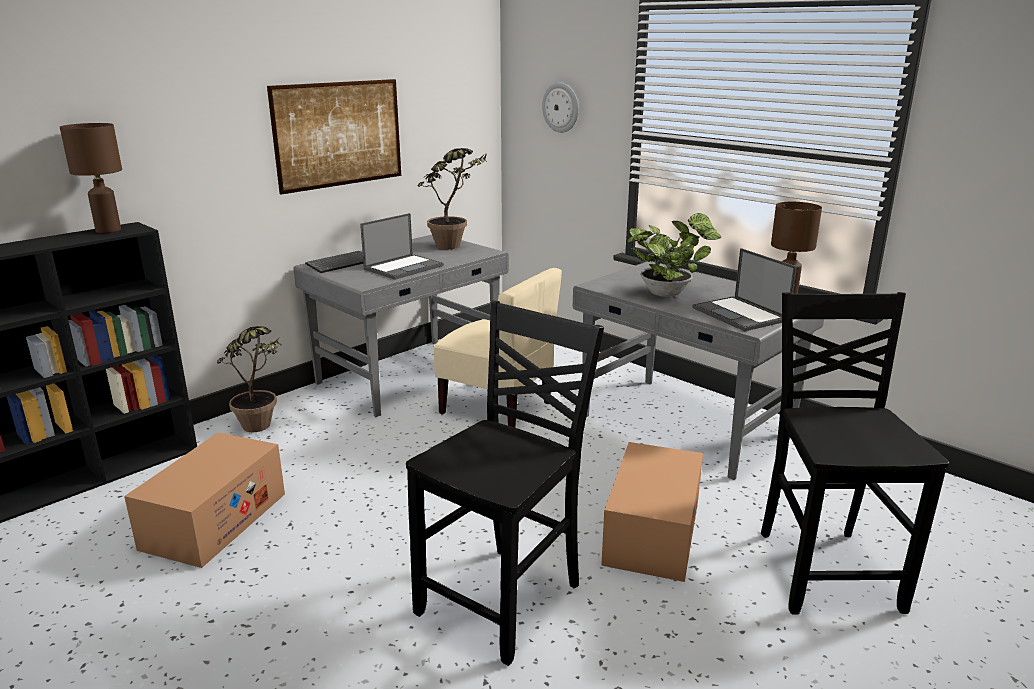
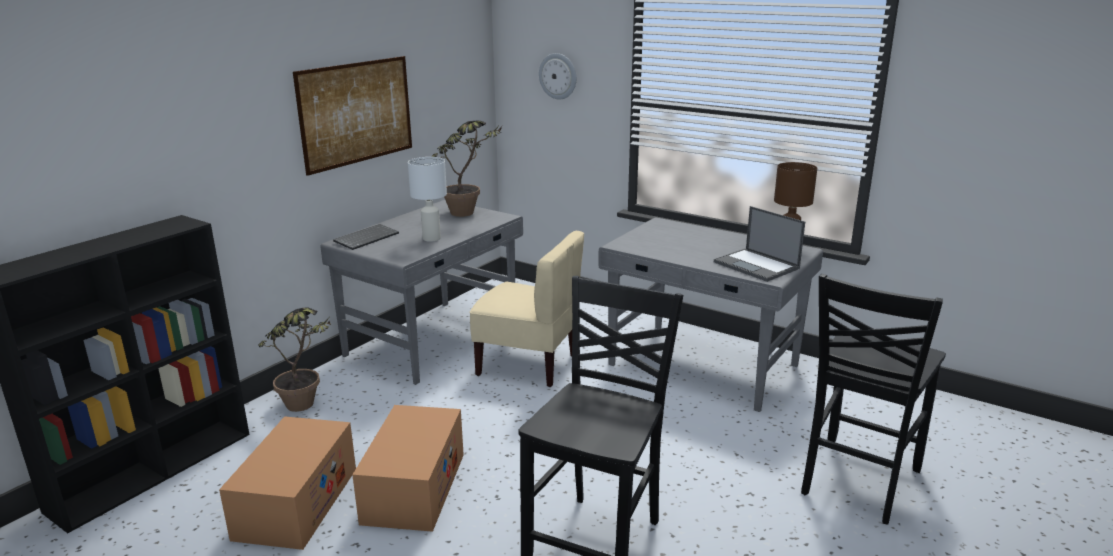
camera: 10 degrees left, 0 degrees up
brown table lamp [60,123,122,233] -> none
laptop [360,213,444,280] -> white table lamp [408,157,447,242]
cardboard box [601,442,703,582] -> cardboard box moved to [352,405,464,532]
potted plant [627,213,722,297] -> none
black chair [761,292,949,615] -> black chair turned 135 degrees counterclockwise [801,274,946,524]

